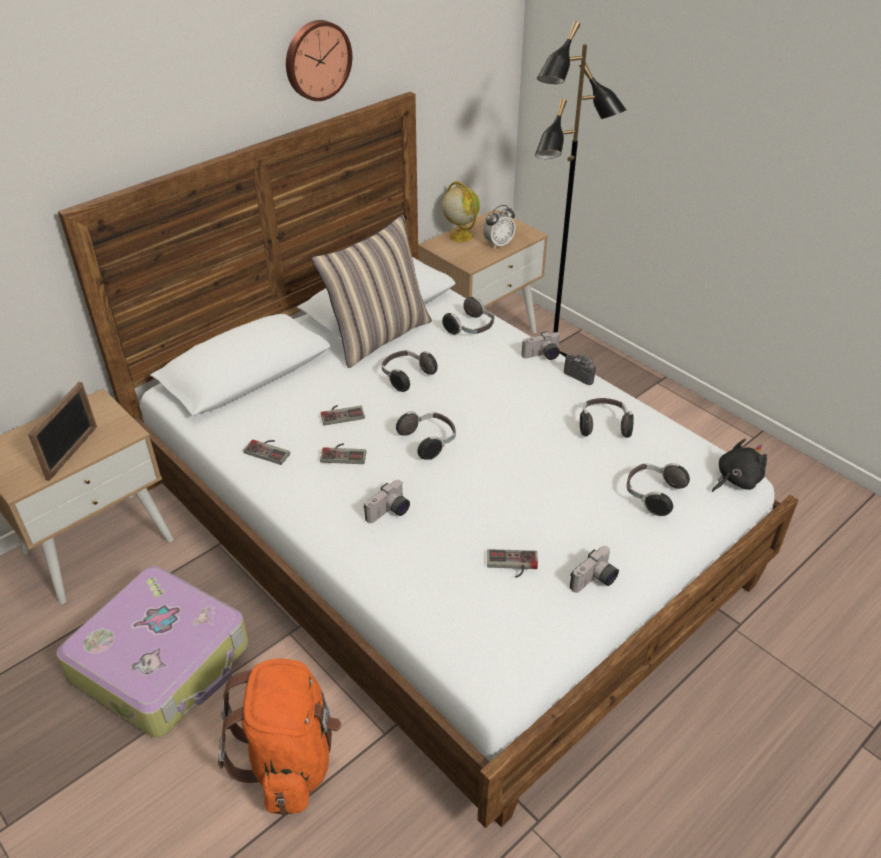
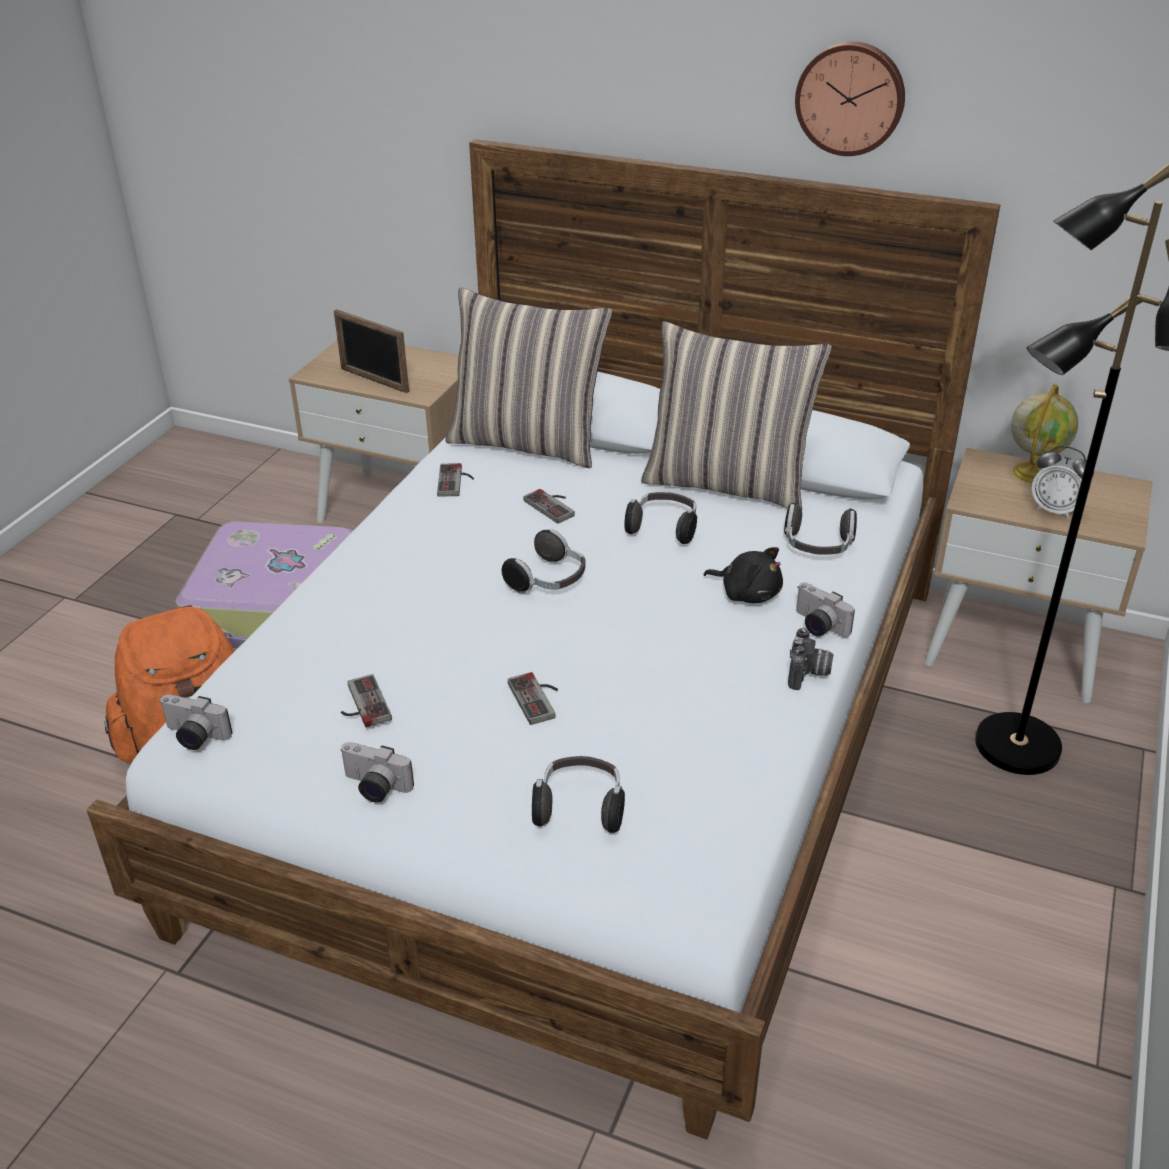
camera: 65 degrees right, 5 degrees down
picture frame [28,382,97,481] -> picture frame turned 45 degrees clockwise [334,309,409,393]
game controller [320,443,366,464] -> game controller moved to [508,672,558,725]
camera [364,480,410,523] -> camera moved to [159,694,233,750]
headphones [580,398,634,438] -> none
black plush toy [712,438,767,492] -> black plush toy moved to [704,547,783,603]
none -> pillow [445,287,612,468]

